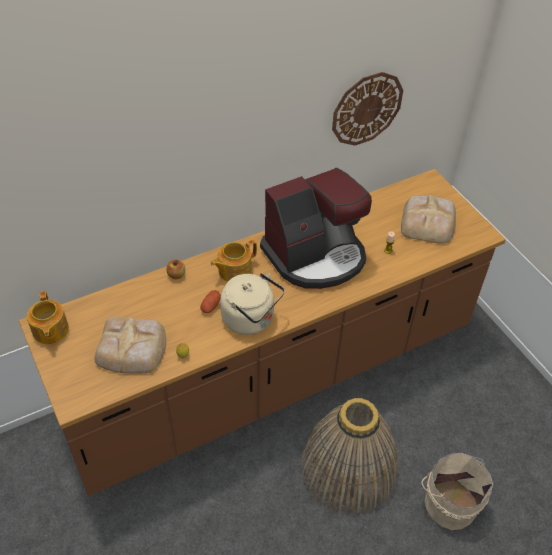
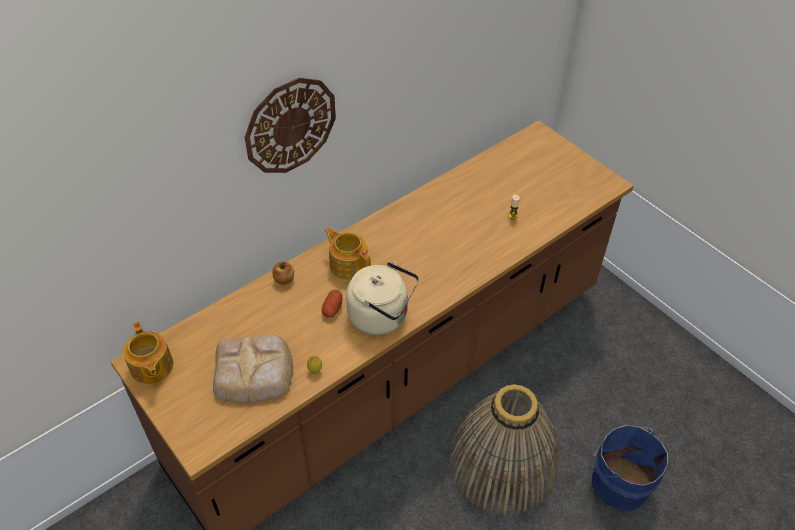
camera: 10 degrees left, 0 degrees up
teapot [211,240,257,282] -> teapot turned 90 degrees clockwise [324,227,371,280]
coffee machine [260,168,372,289] -> none
wall clock [332,72,403,146] -> wall clock moved to [245,78,336,173]
bread [401,195,456,244] -> none
beige bucket [421,453,493,530] -> blue bucket [589,425,668,511]

